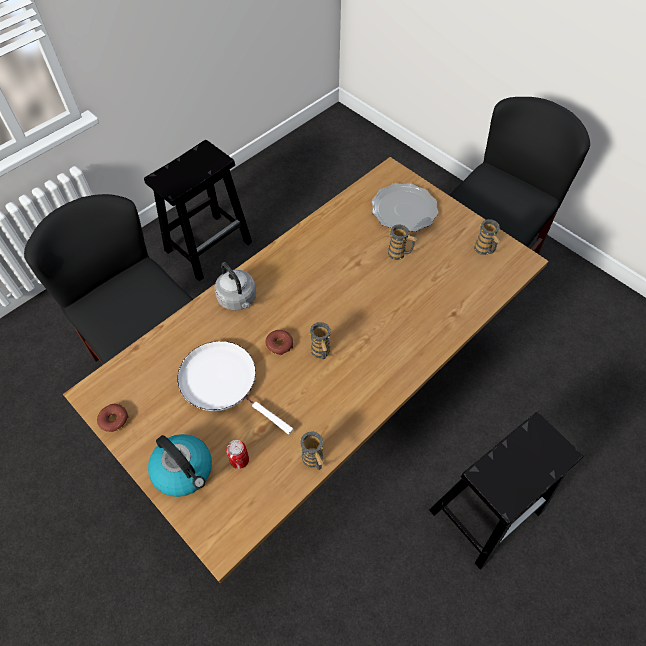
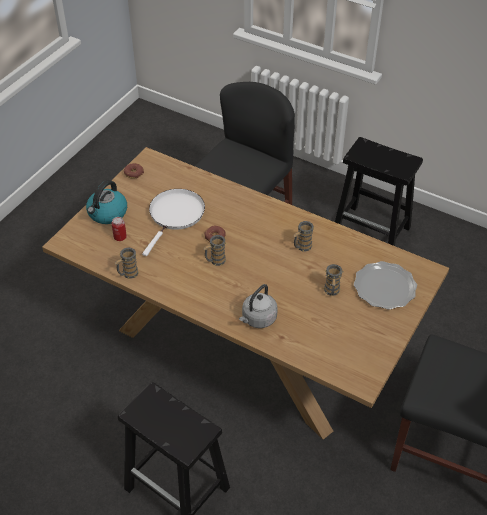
camera: 75 degrees right, 10 degrees down
grey kettle [215,262,256,311] -> grey kettle moved to [239,284,278,328]
mug [473,219,500,255] -> mug moved to [293,221,315,251]

